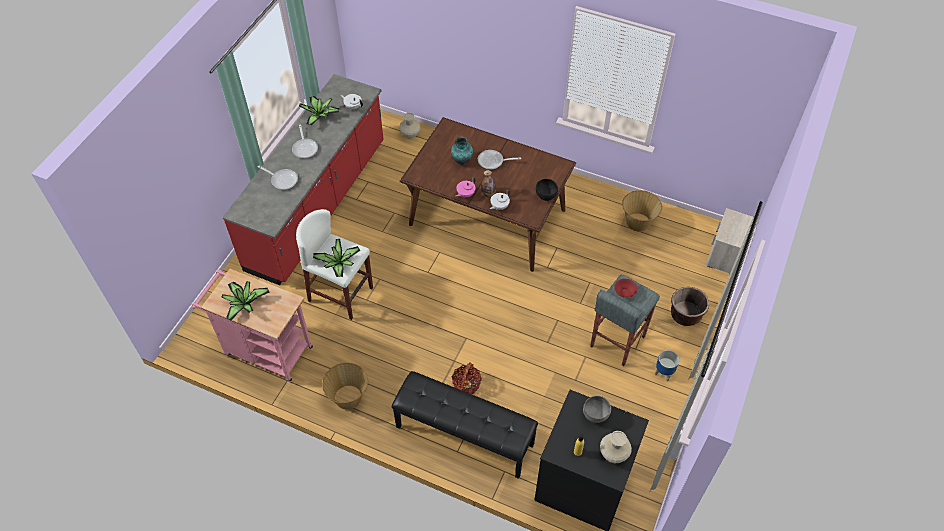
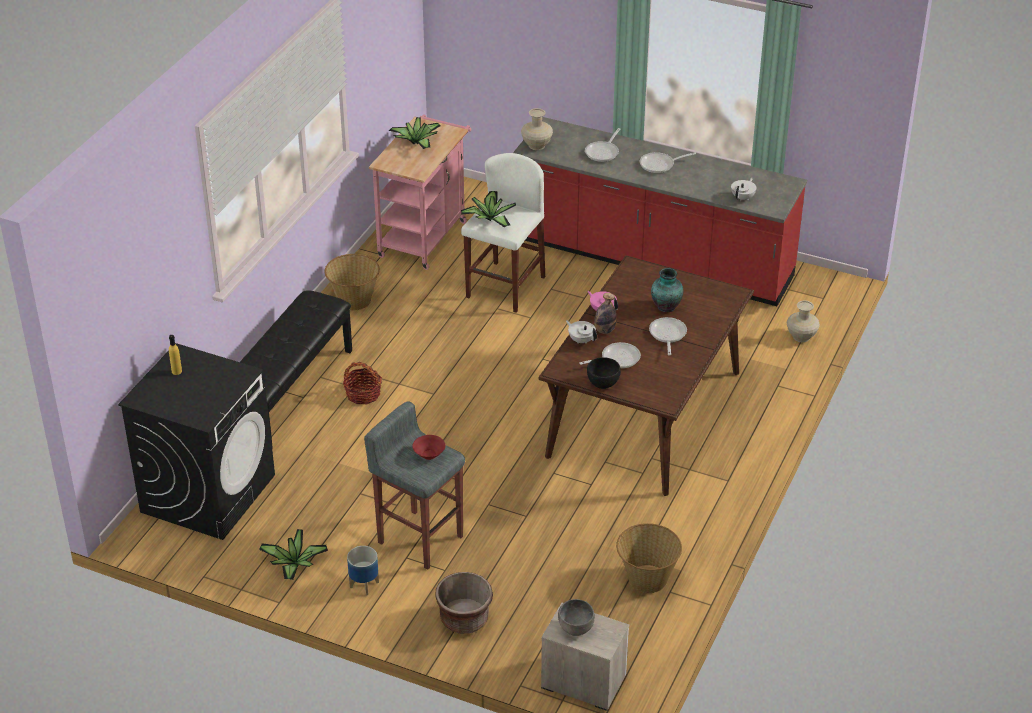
camera: 90 degrees right, 15 degrees down
potted plant [299,96,340,125] -> potted plant moved to [259,529,328,580]
grey bowl [583,396,611,423] -> grey bowl moved to [558,599,595,636]
beige vase [600,431,632,463] -> beige vase moved to [521,108,553,150]
none -> frying pan [579,342,641,369]

